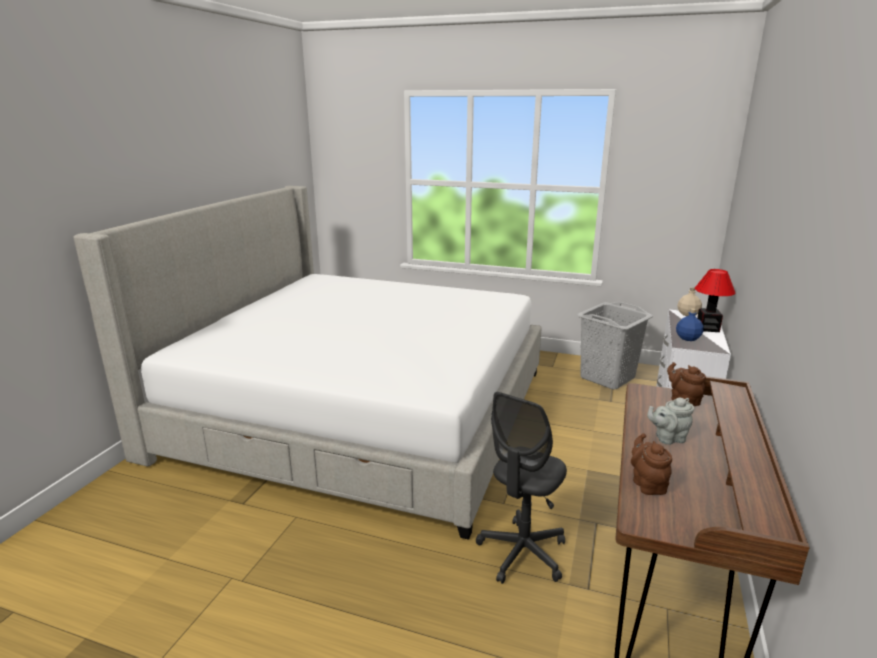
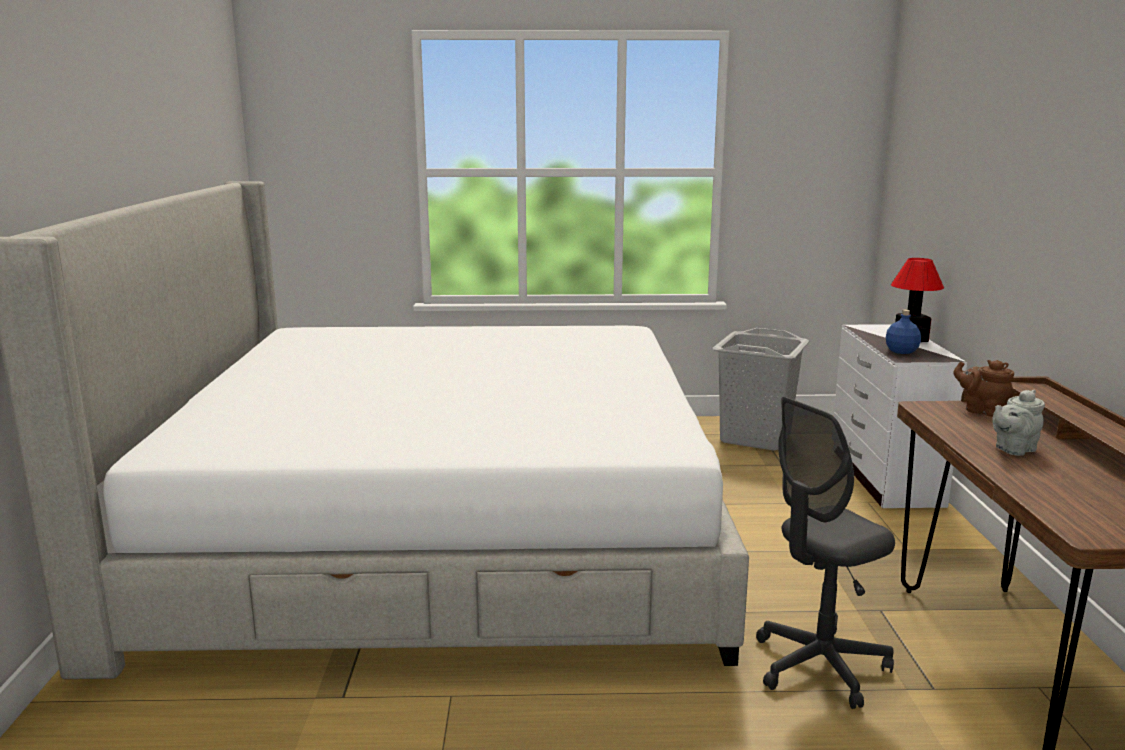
camera: 20 degrees left, 5 degrees down
grey office chair [476,392,567,584] -> grey office chair turned 45 degrees clockwise [756,397,895,709]
brown teapot [631,433,672,495] -> none
beige bottle [677,287,702,316] -> none

